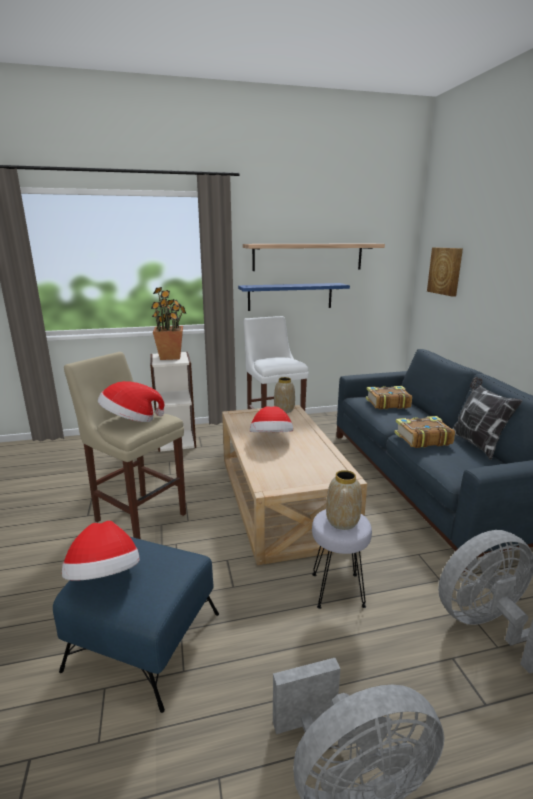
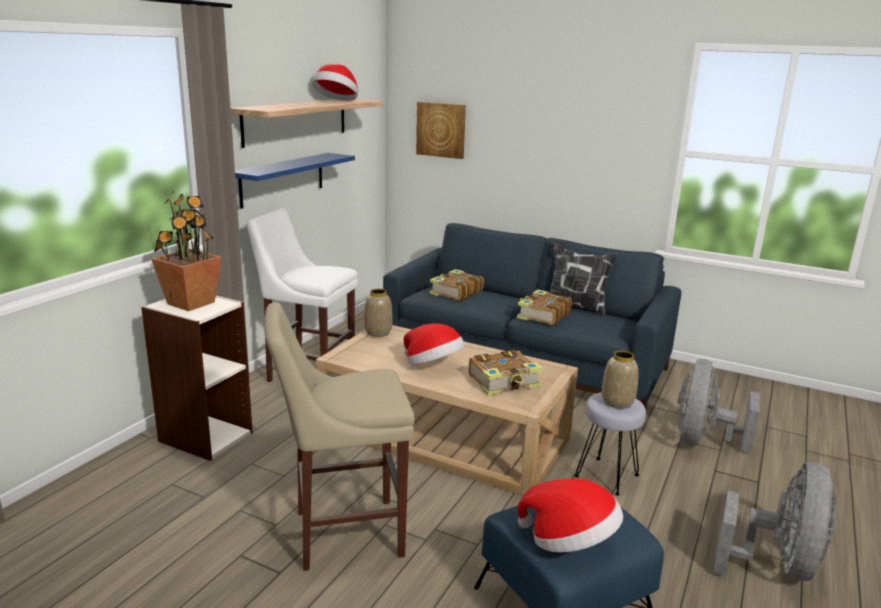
camera: 50 degrees left, 0 degrees up
hat [98,381,164,422] -> hat moved to [312,64,358,101]
none -> book [469,350,543,396]

